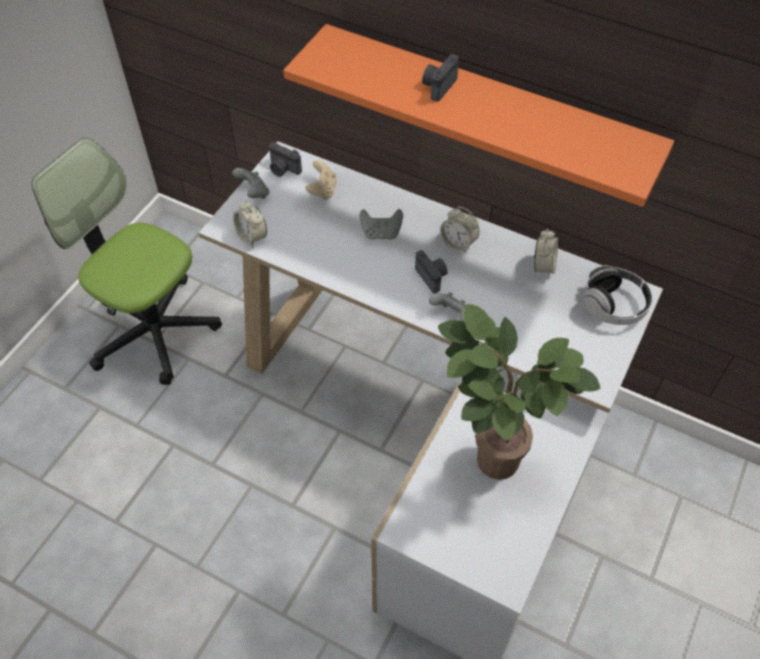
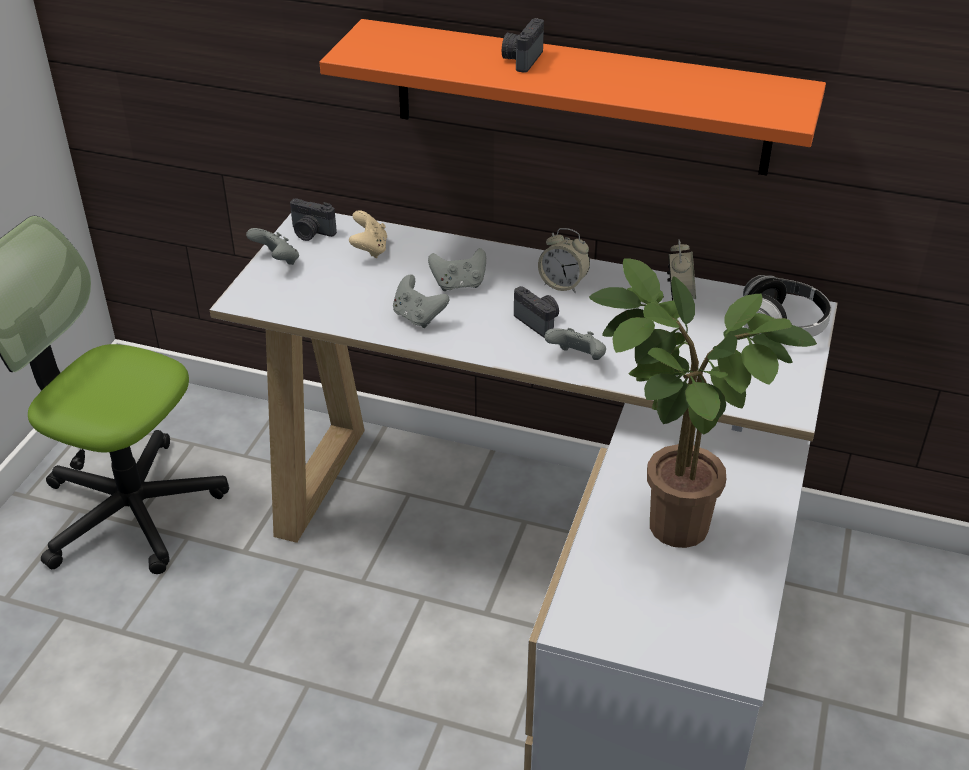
camera: 10 degrees left, 15 degrees down
alarm clock [233,200,267,247] -> none
none -> grey game controller [393,275,449,328]

